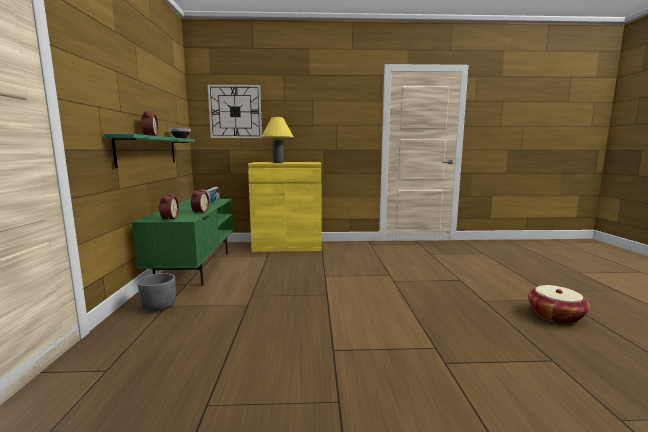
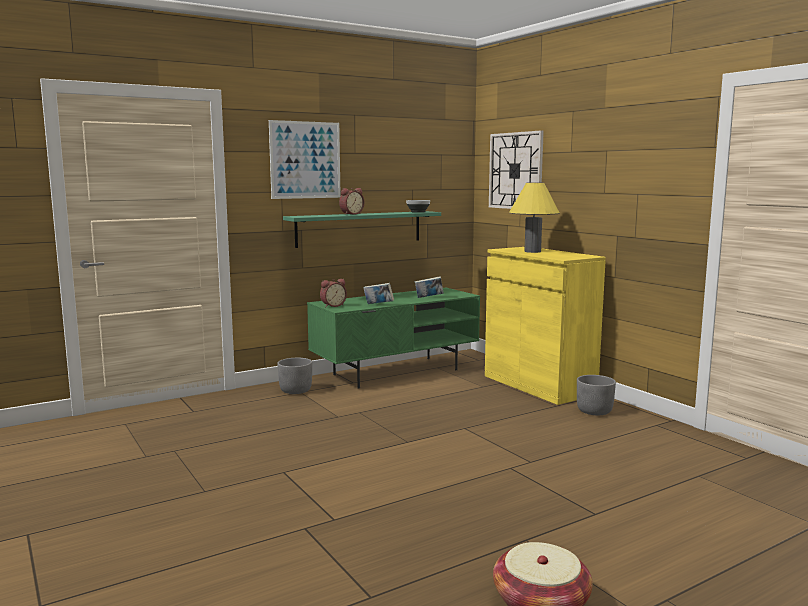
camera: 60 degrees right, 0 degrees up
alarm clock [191,189,209,214] -> book [363,283,394,304]
none -> picture [269,120,341,199]
none -> grey planter [577,375,616,415]

